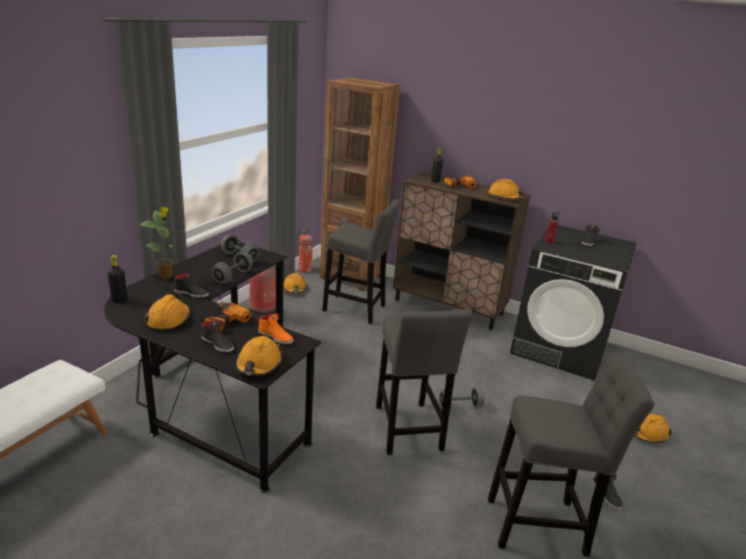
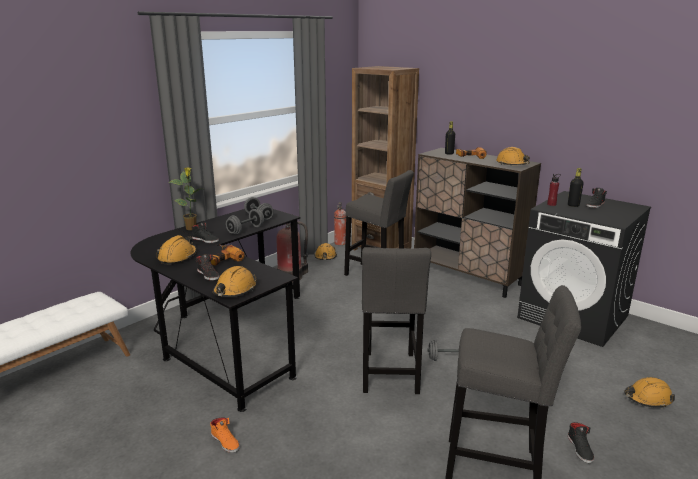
camera: 15 degrees right, 5 degrees down
black bottle [108,255,127,302] -> black bottle moved to [568,168,584,207]
orange shoe [258,313,293,344] -> orange shoe moved to [210,418,240,453]

